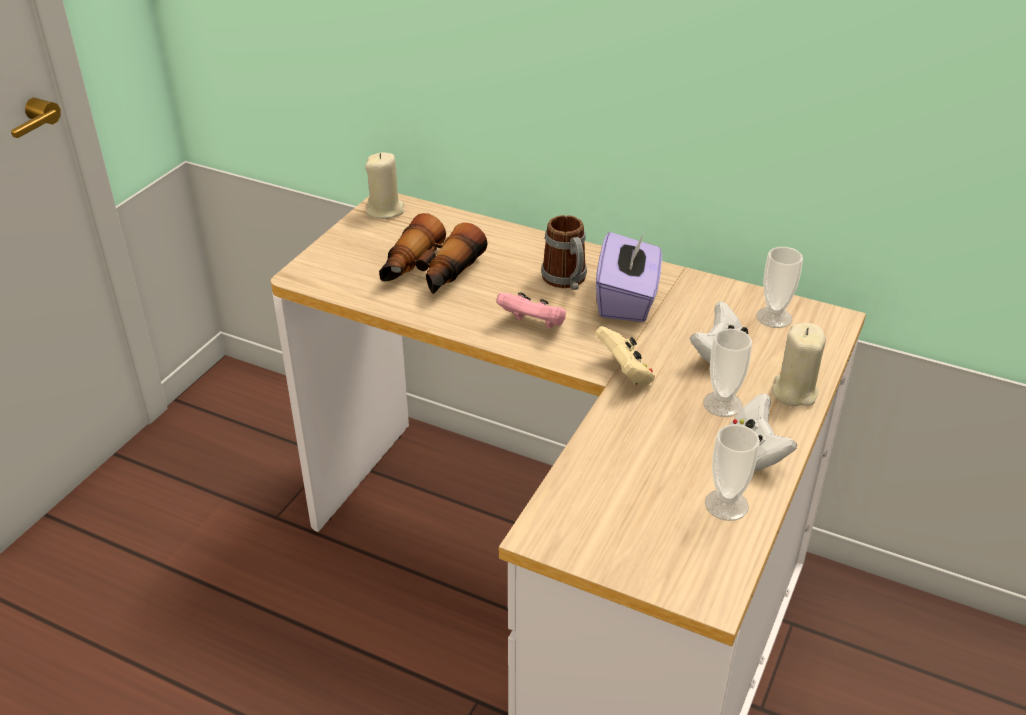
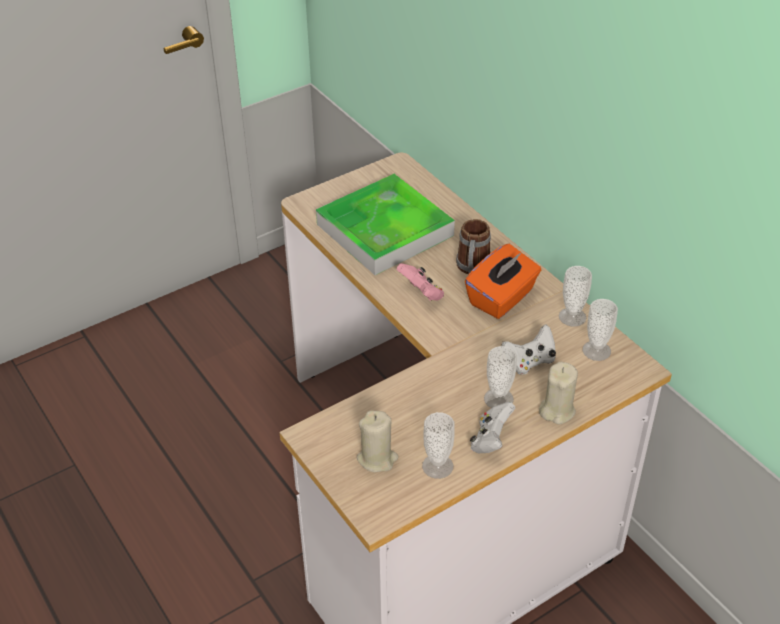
camera: 30 degrees right, 5 degrees up
beige candle [365,152,404,219] -> beige candle moved to [357,411,398,472]
binoculars [379,213,487,294] -> tray [316,174,455,275]
beige game controller [595,326,655,386] -> none
purple tissue box [596,231,662,322] -> orange tissue box [465,244,541,319]
none -> cup [559,266,592,327]

